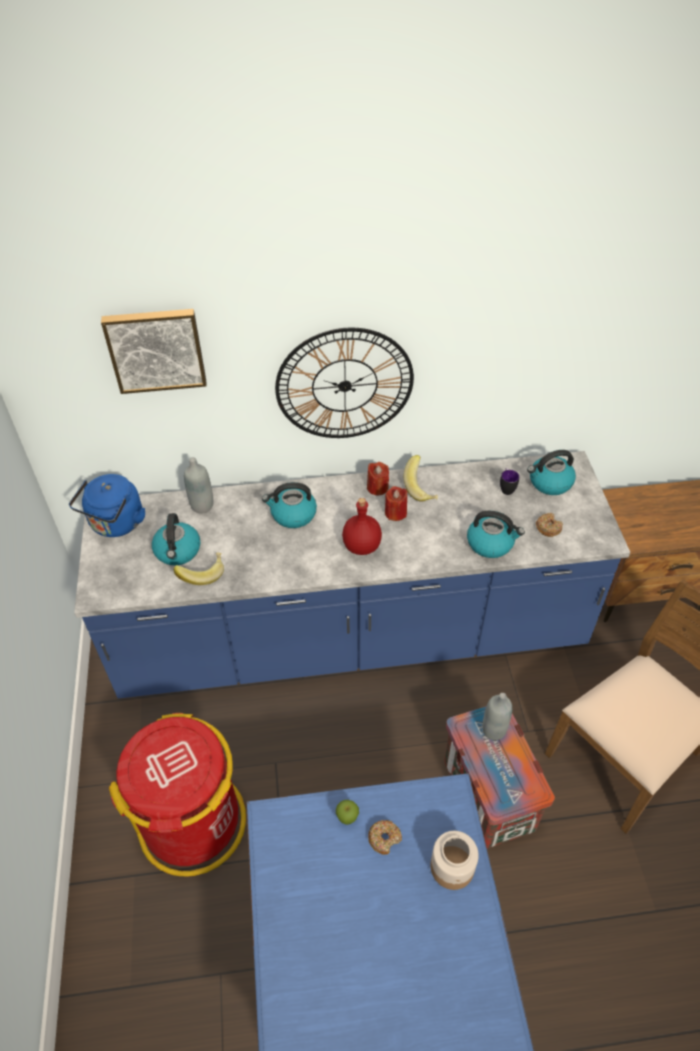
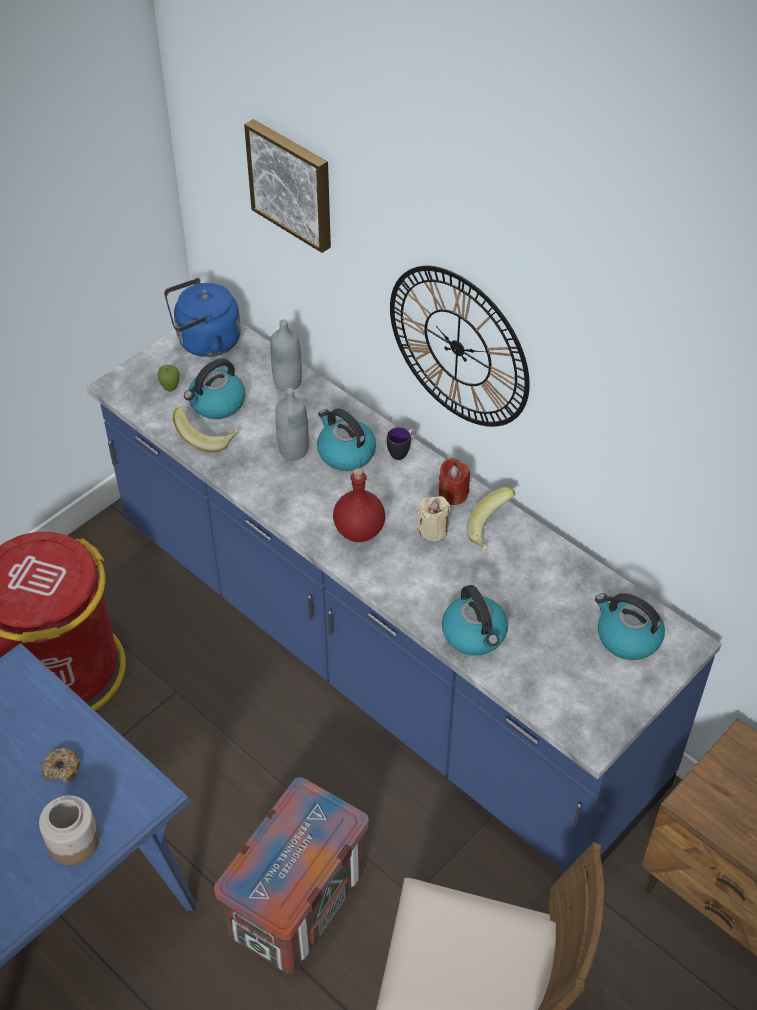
camera: 50 degrees right, 0 degrees up
apple [336,800,359,825] -> apple moved to [157,365,180,392]
red candle [385,486,407,521] -> beige candle [417,496,451,542]
grey bottle [482,693,512,740] -> grey bottle moved to [275,388,309,461]
mug [500,468,519,495] -> mug moved to [387,427,416,460]
donut [536,513,563,537] -> none

